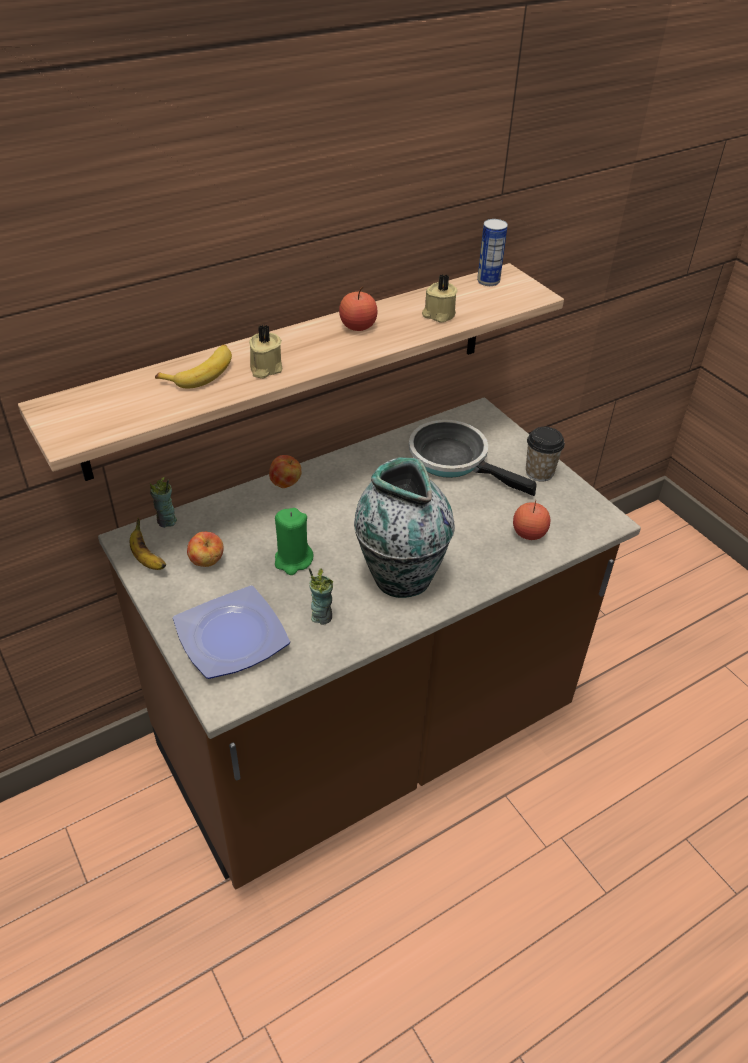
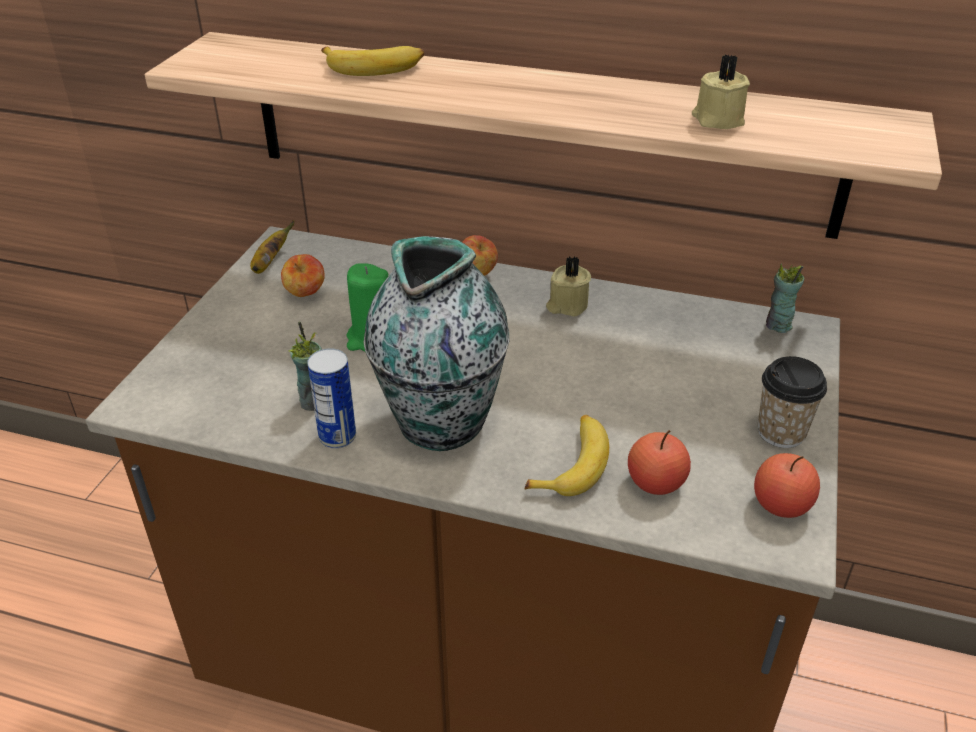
camera: 50 degrees right, 5 degrees down
cup [150,477,177,528] -> cup moved to [766,264,804,333]
plate [173,585,290,679] -> none
beige candle [249,325,282,378] -> beige candle moved to [546,257,591,317]
apple [339,286,378,331] -> apple moved to [754,453,820,518]
frying pan [409,420,537,496] -> none
can [477,219,508,286] -> can moved to [307,348,356,449]
none -> banana [525,415,609,496]

